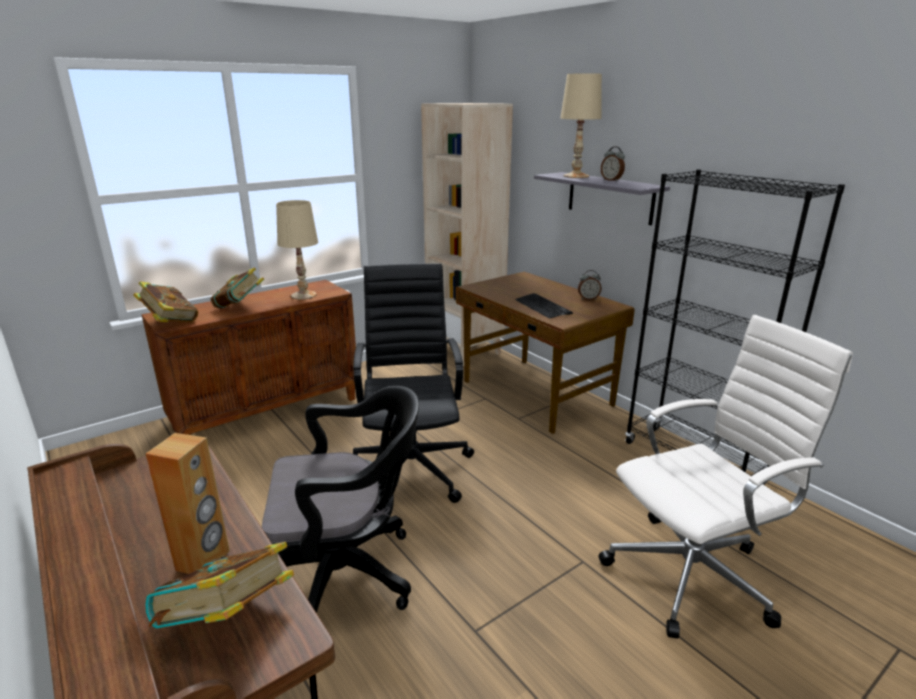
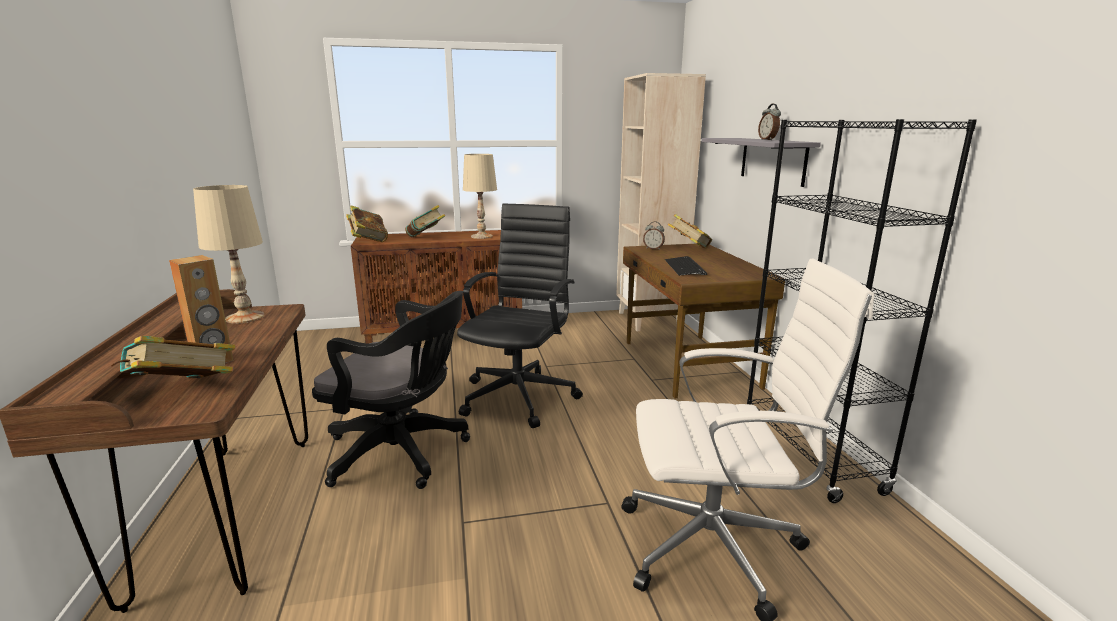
camera: 25 degrees right, 5 degrees down
beige table lamp [560,73,602,178] -> beige table lamp moved to [193,185,265,324]
alarm clock [578,270,602,300] -> alarm clock moved to [643,221,665,250]
none -> book [668,214,712,249]

